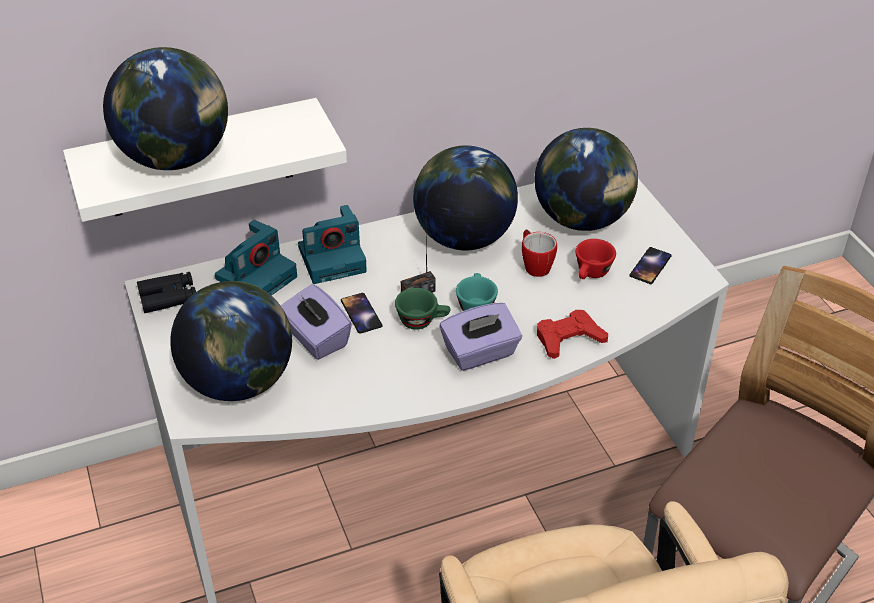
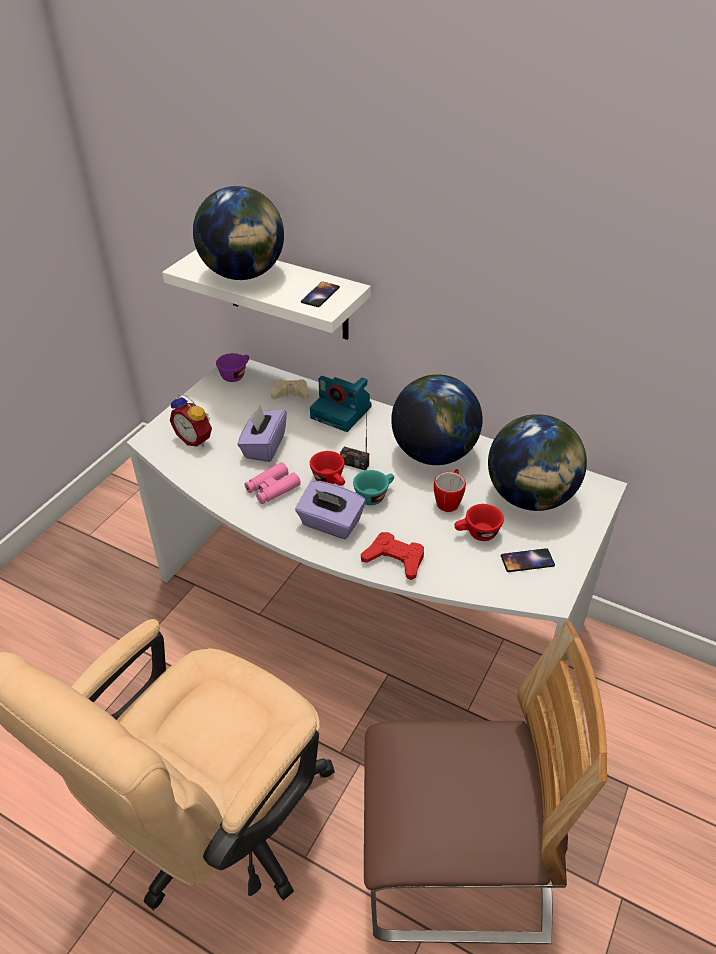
camera: 50 degrees right, 0 degrees up
black binoculars [137,272,196,313] -> purple cup [216,353,249,382]
globe [170,281,292,401] -> alarm clock [170,394,212,447]
camera [215,220,297,296] -> beige game controller [271,380,309,399]
phone [341,293,383,334] -> phone moved to [301,282,340,307]
green cup [395,288,450,330] -> red cup [310,451,345,486]
none -> pink binoculars [244,462,301,504]

